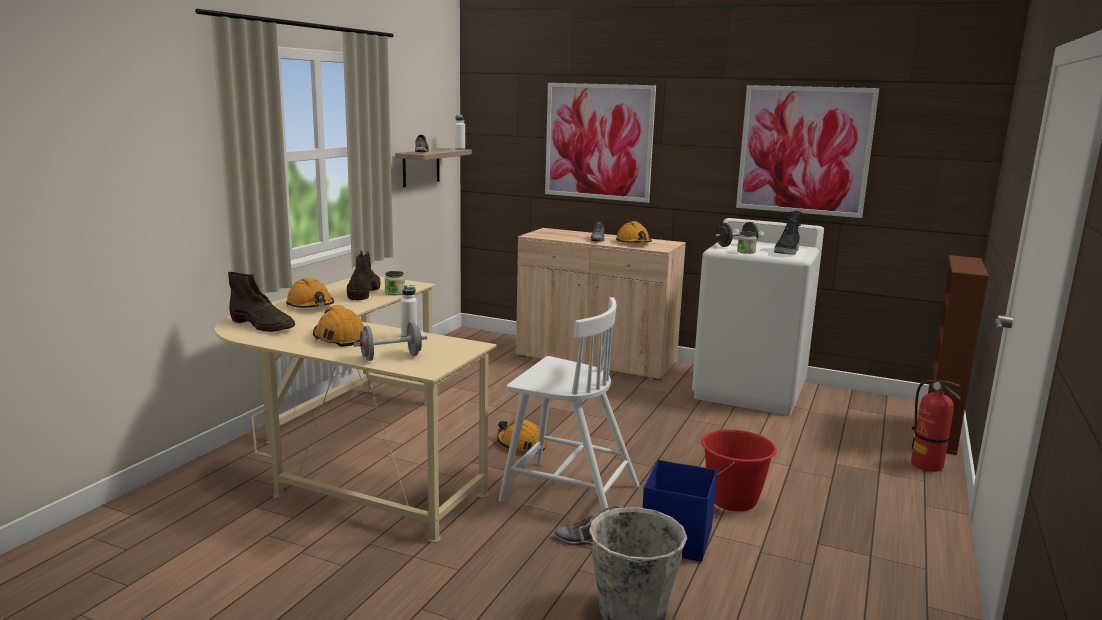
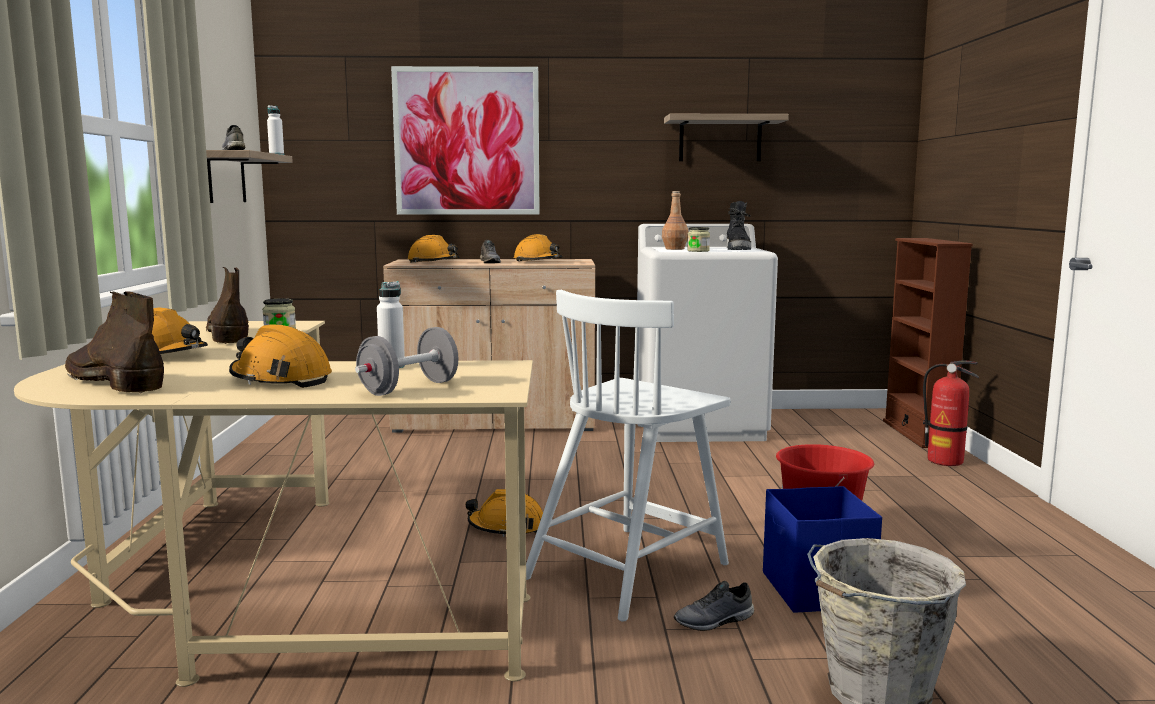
camera: 25 degrees left, 5 degrees down
brown boot [228,272,295,332] -> brown boot turned 150 degrees counterclockwise [65,291,164,394]
white chair [499,297,640,512] -> white chair turned 135 degrees clockwise [526,290,731,622]
black dumbbell [715,222,758,247] -> brown bottle [662,191,689,250]
picture [736,85,879,218] -> shelf [664,114,789,161]
none -> orange hard hat [407,235,459,263]

